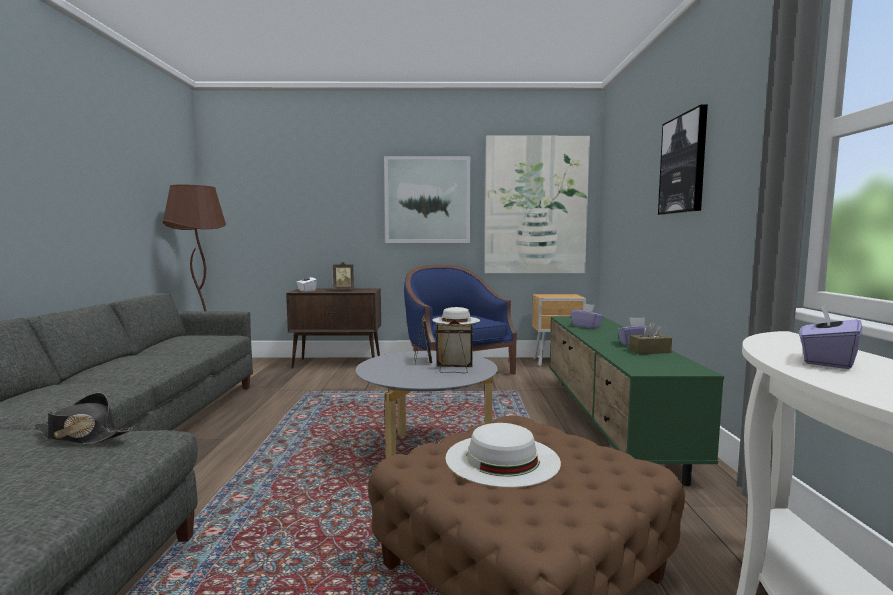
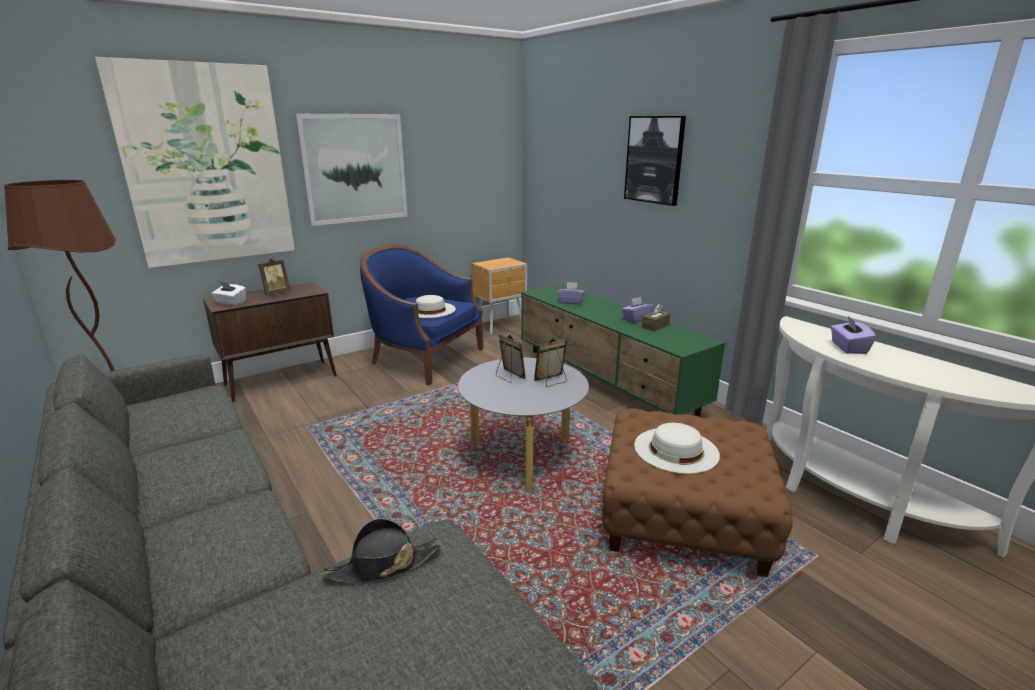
camera: 35 degrees left, 15 degrees up
picture [484,136,590,273] -> picture moved to [95,57,295,268]

